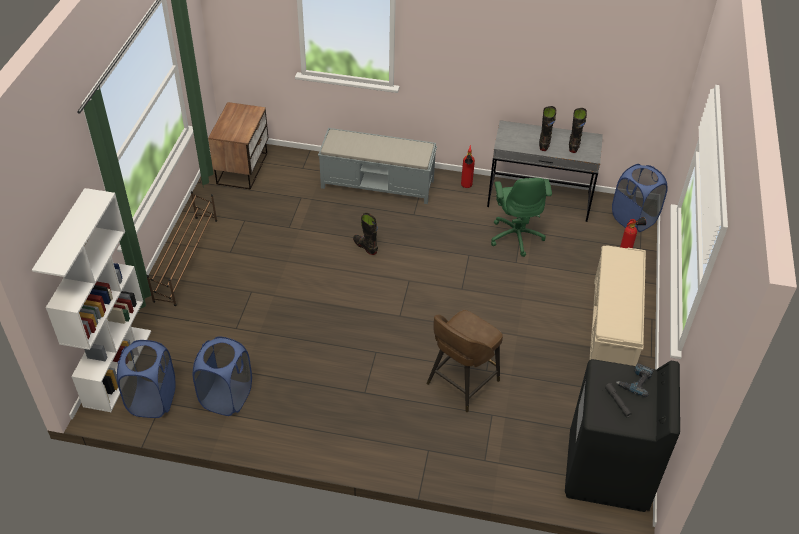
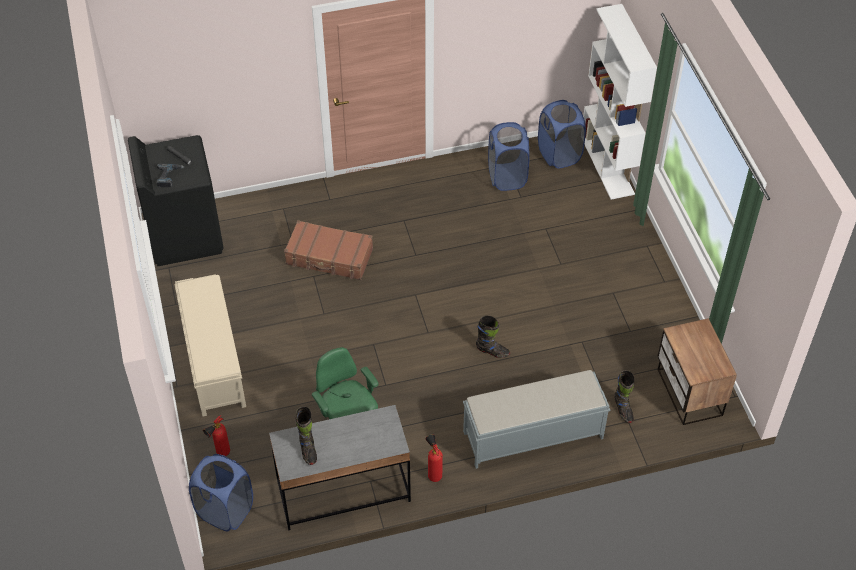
camera: 155 degrees right, 5 degrees up
brown shoe rack [147,191,217,306] -> none
brown stool [427,310,503,412] -> brown suitcase [284,220,373,280]
black boot [539,106,556,151] -> black boot moved to [614,370,635,423]

